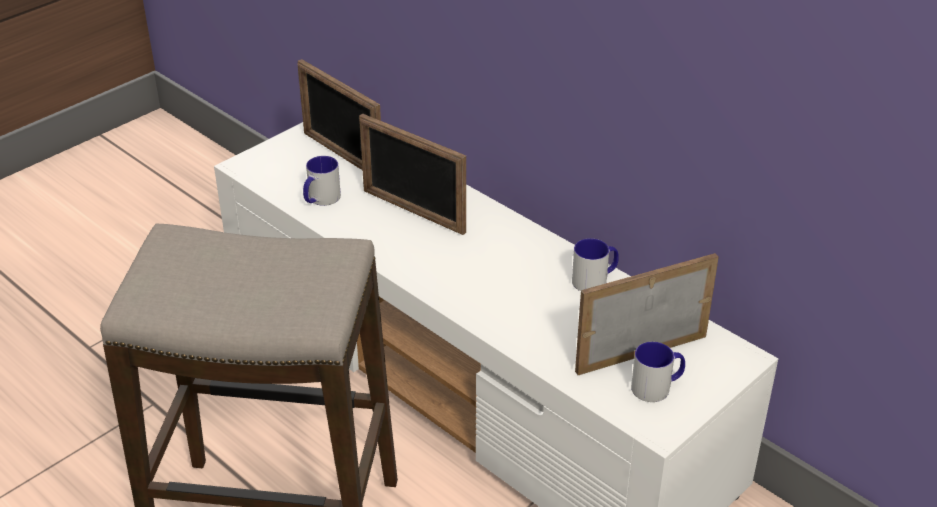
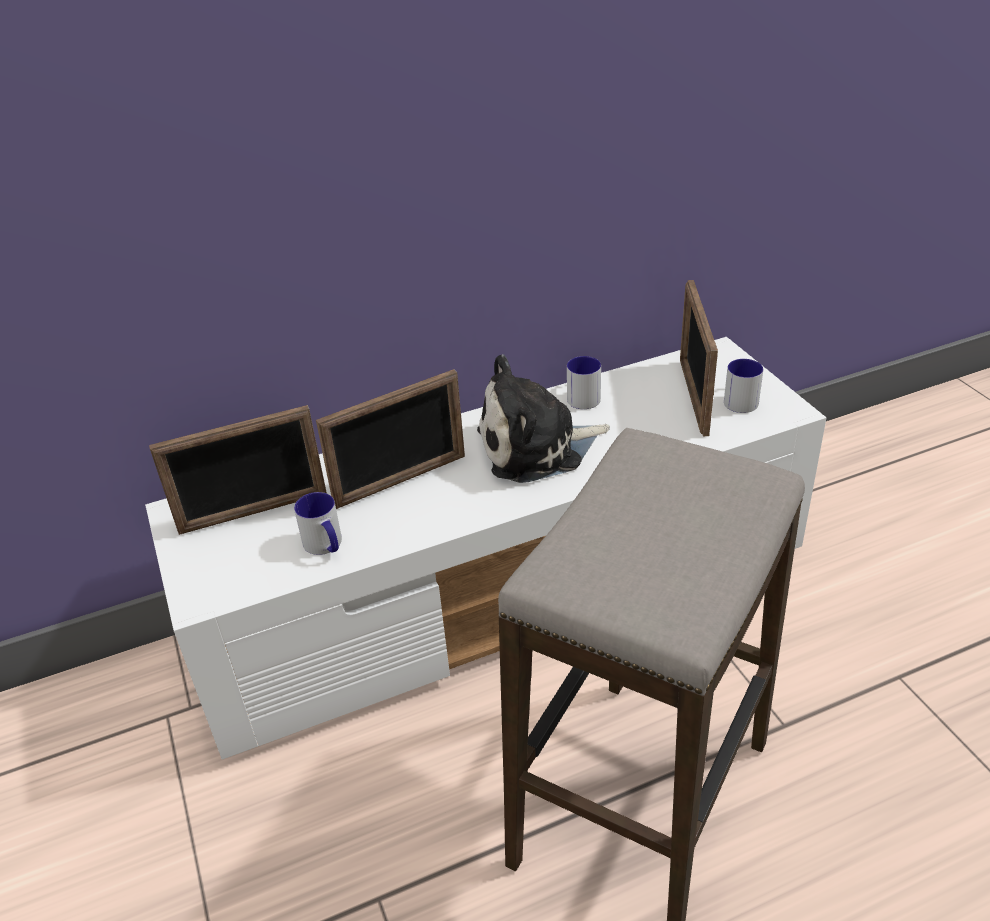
camera: 65 degrees left, 0 degrees up
none -> plush toy [477,354,610,483]

